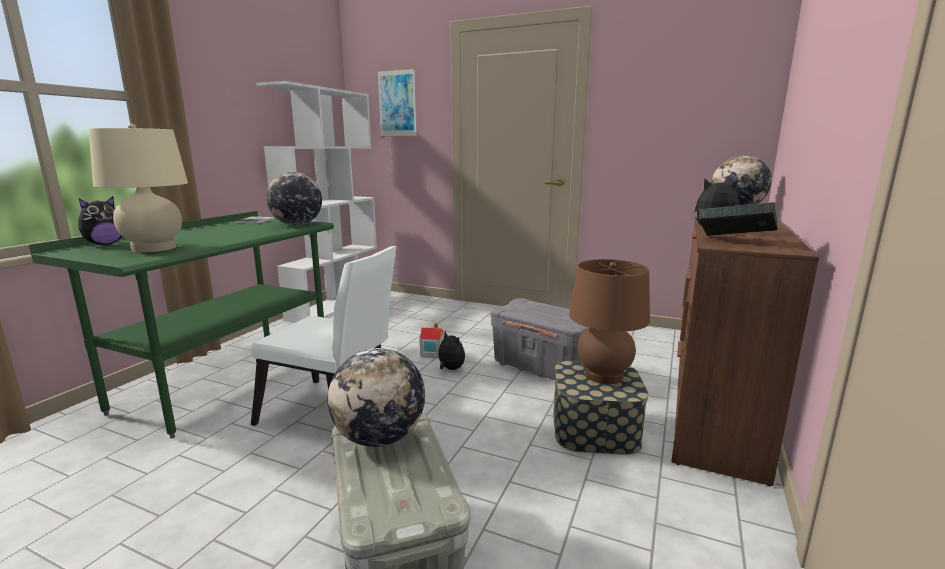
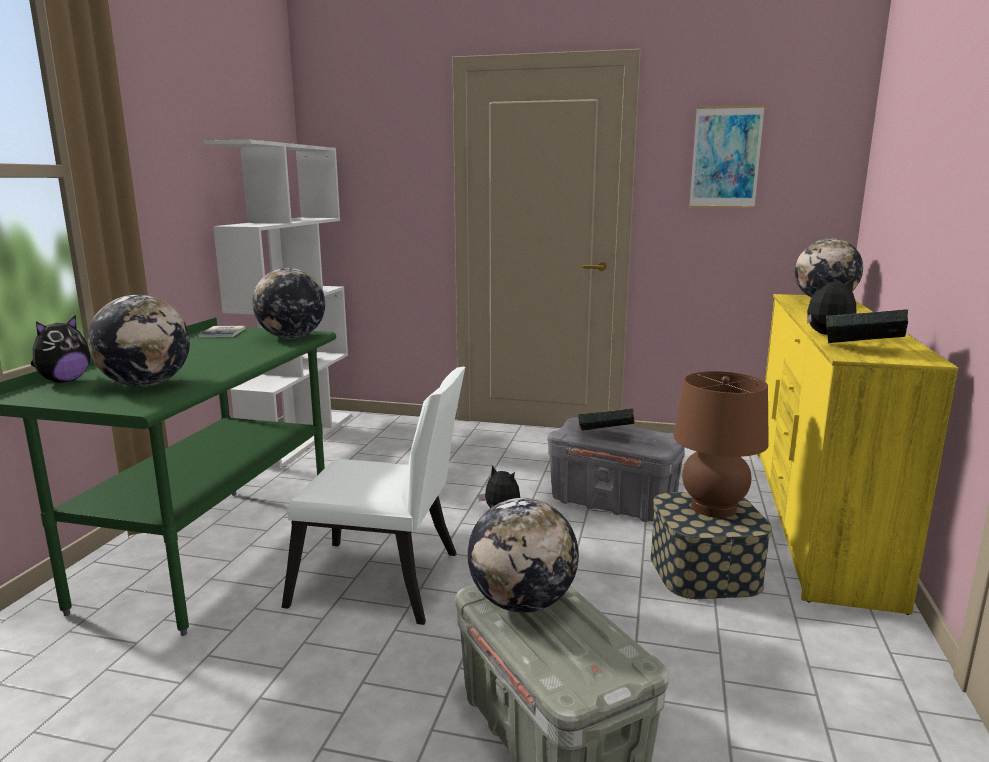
camera: 10 degrees left, 0 degrees up
beige table lamp [89,124,188,253] -> globe [88,295,190,387]
picture [377,68,417,137] -> picture moved to [689,105,765,208]
toy house [419,322,444,359] -> none
brown dresser [671,219,819,486] -> yellow dresser [757,294,958,615]
none -> book [578,408,635,431]

